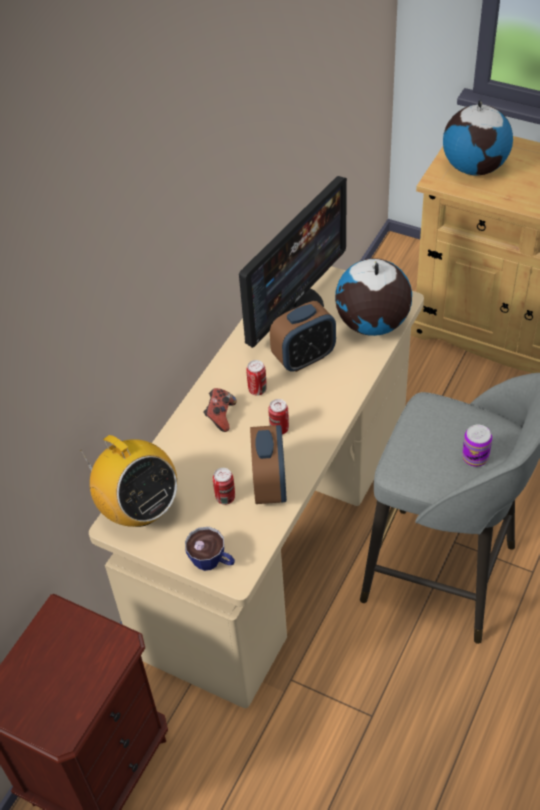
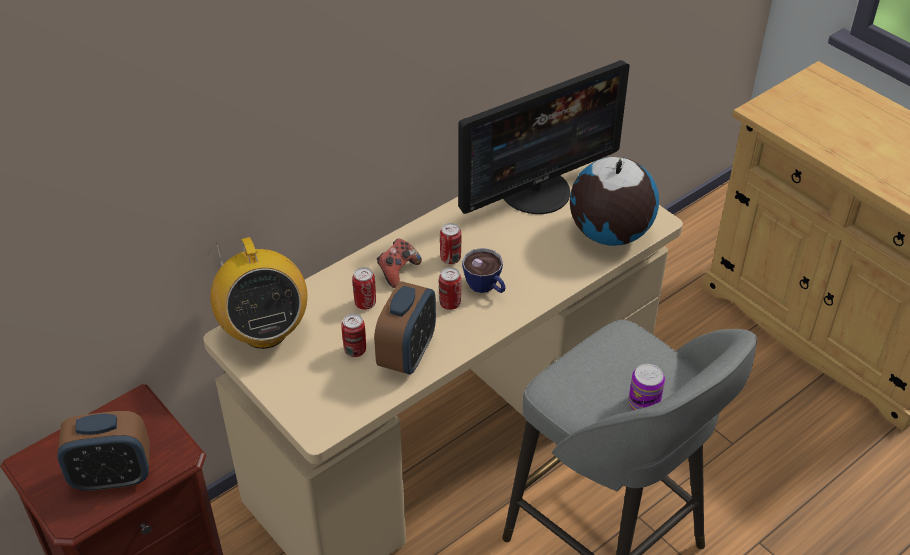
camera: 20 degrees right, 5 degrees down
cup [185,527,235,571] -> cup moved to [462,248,506,293]
alarm clock [270,301,336,372] -> alarm clock moved to [57,411,150,491]
globe [443,99,513,175] -> none
none -> can [352,267,376,310]

